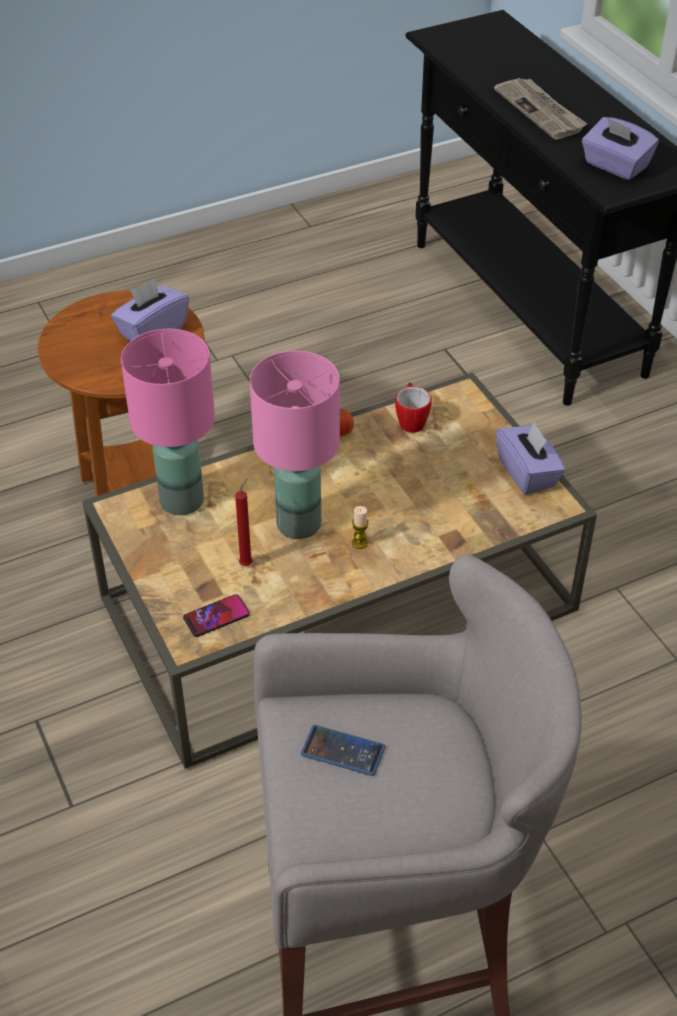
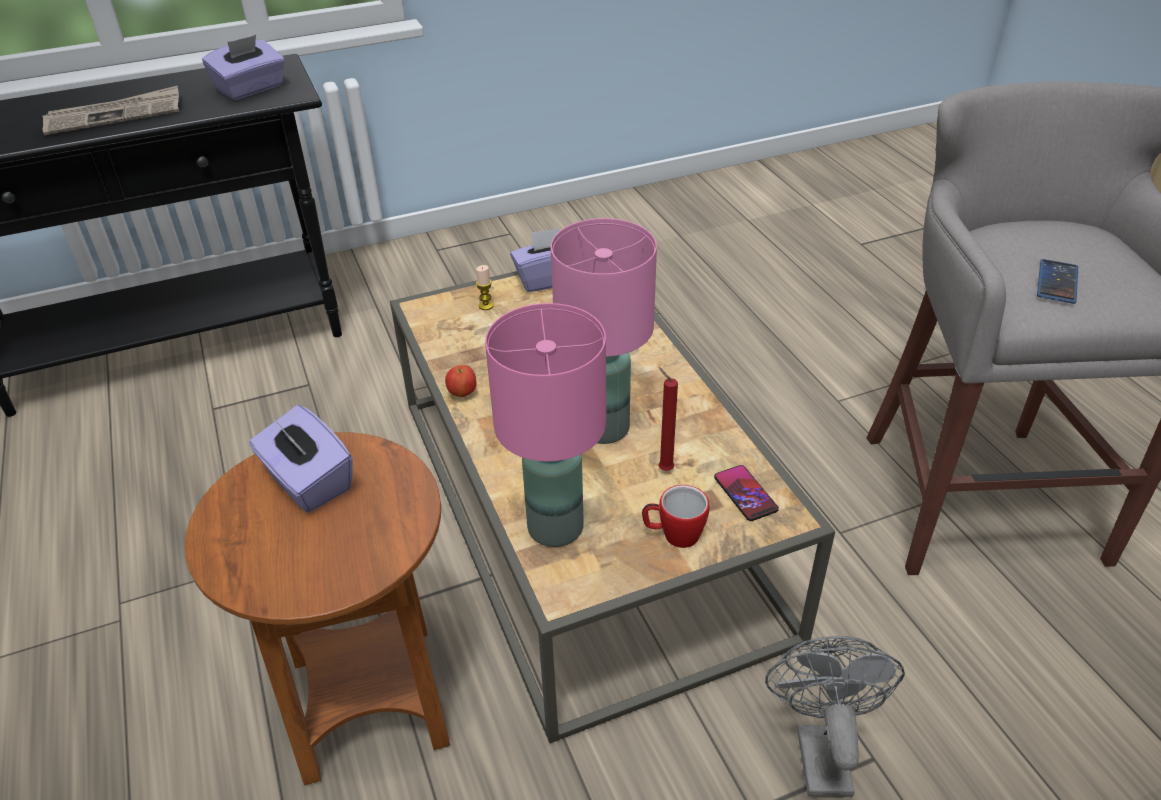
camera: 85 degrees left, 5 degrees down
candle [352,506,369,549] -> candle moved to [476,265,494,310]
mug [395,382,432,433] -> mug moved to [642,485,709,548]
none -> grey fan [765,636,905,797]

